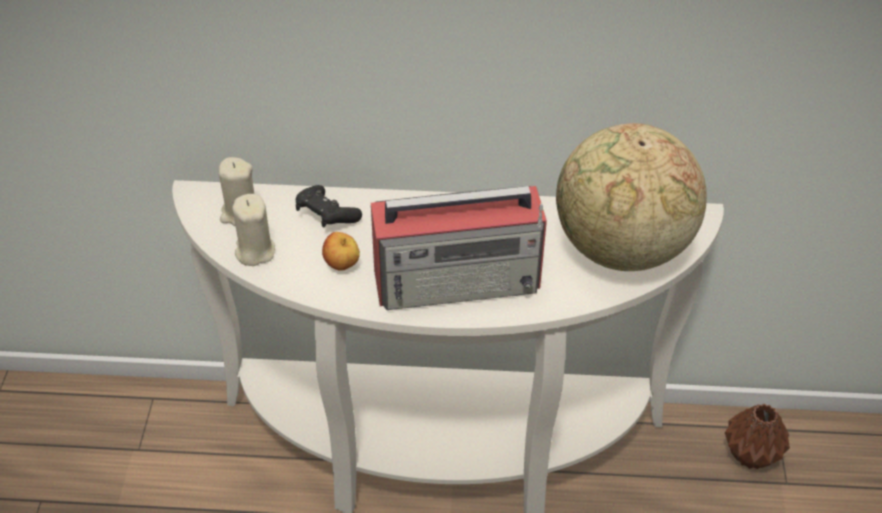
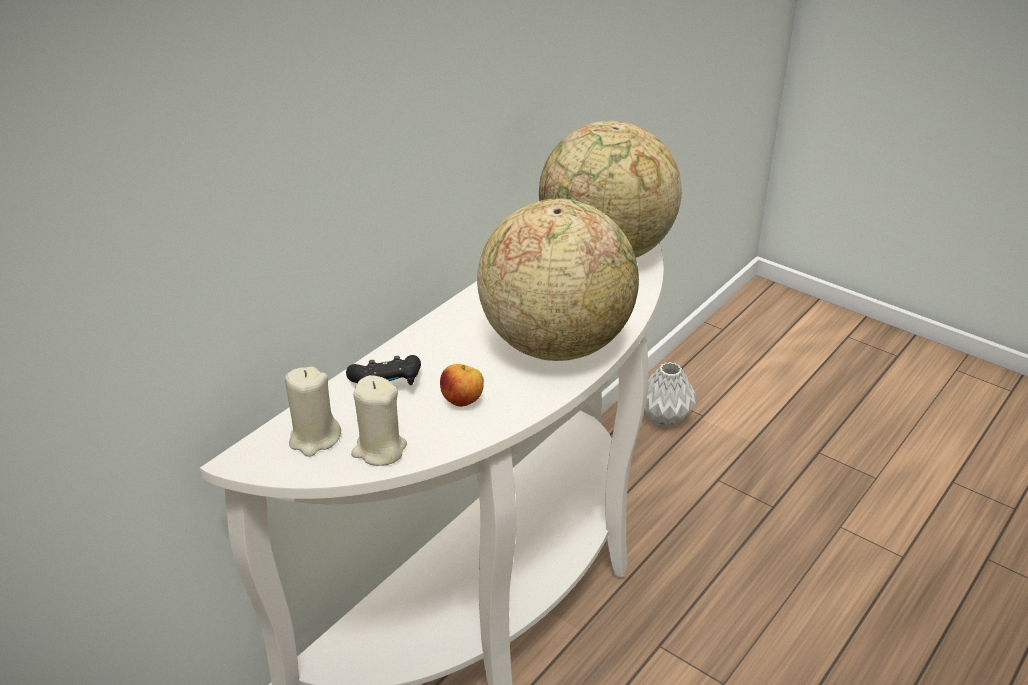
camera: 55 degrees left, 10 degrees down
radio [371,186,547,310] -> globe [477,199,639,361]
brown vase [725,404,790,469] -> grey vase [644,362,696,428]

